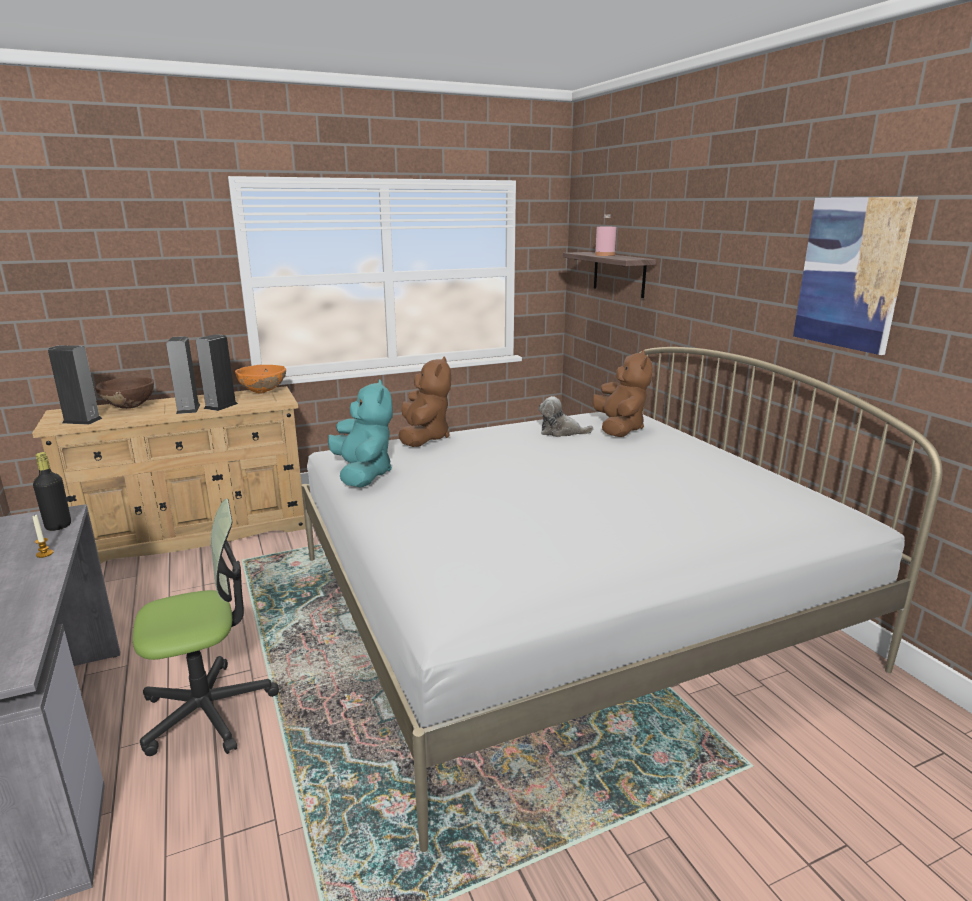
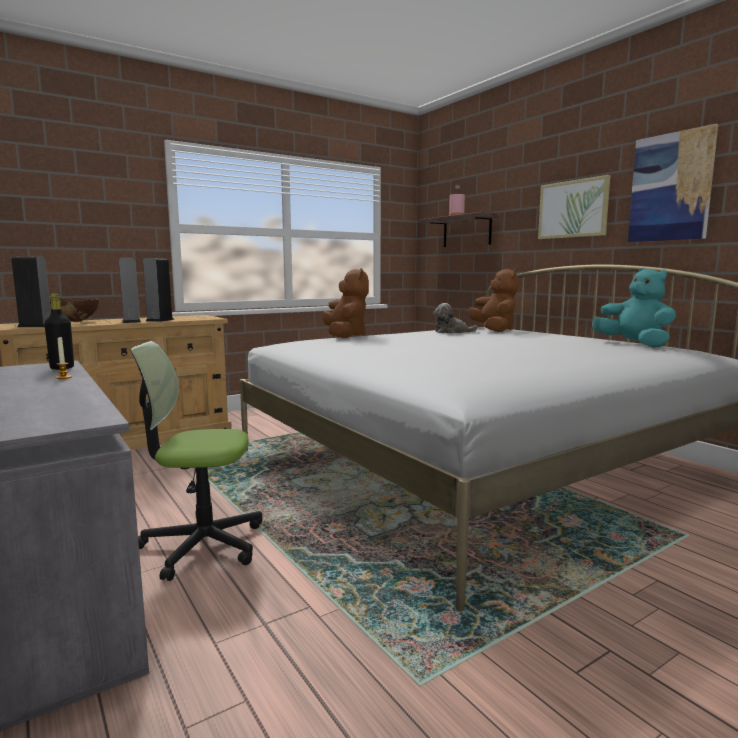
camera: 10 degrees left, 10 degrees down
office chair [133,499,279,756] -> office chair turned 150 degrees counterclockwise [130,341,262,581]
orange bowl [235,365,286,394] -> none
turquoise plush toy [328,379,393,488] -> turquoise plush toy moved to [592,268,676,348]
none -> picture [538,175,611,239]

